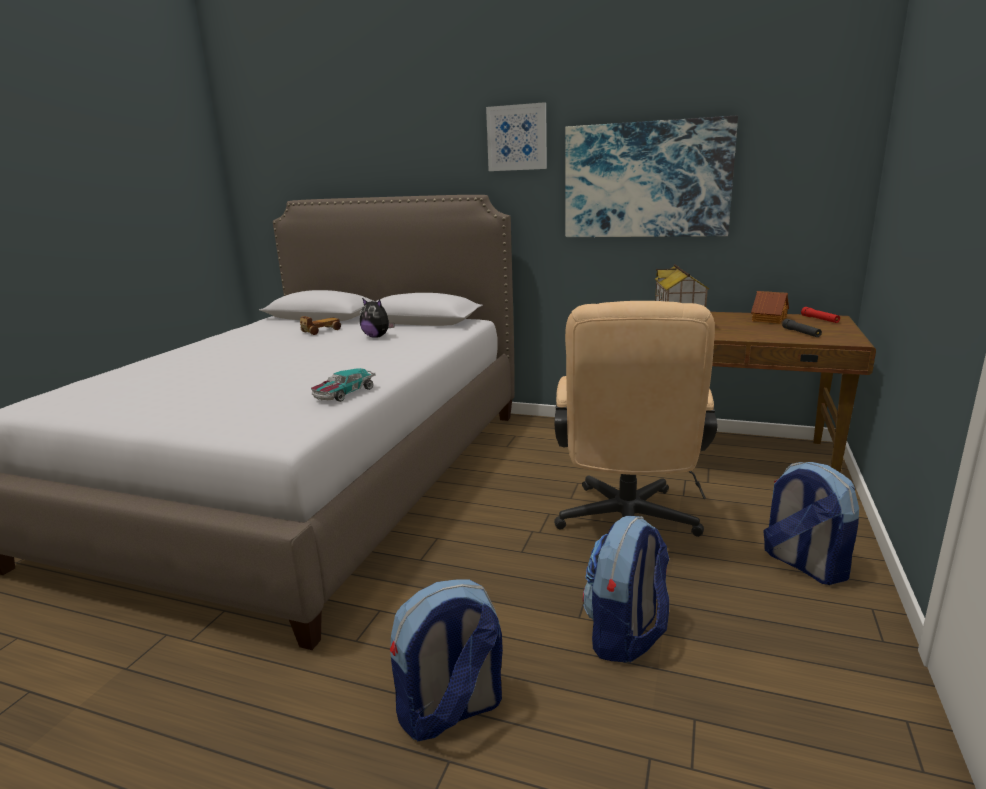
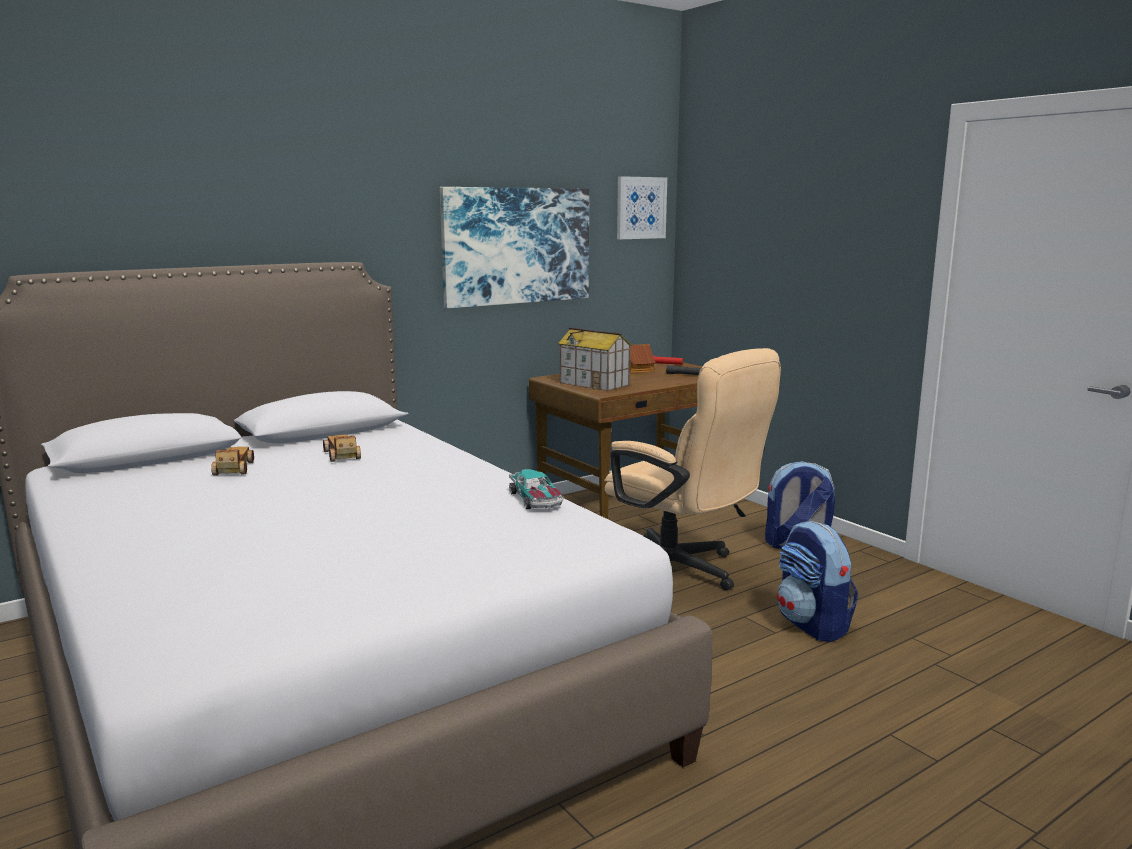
camera: 55 degrees left, 5 degrees down
plush toy [360,298,394,338] -> toy car [323,434,361,462]
backpack [390,579,503,742] -> none
picture [486,102,547,171] -> picture moved to [617,176,667,239]

